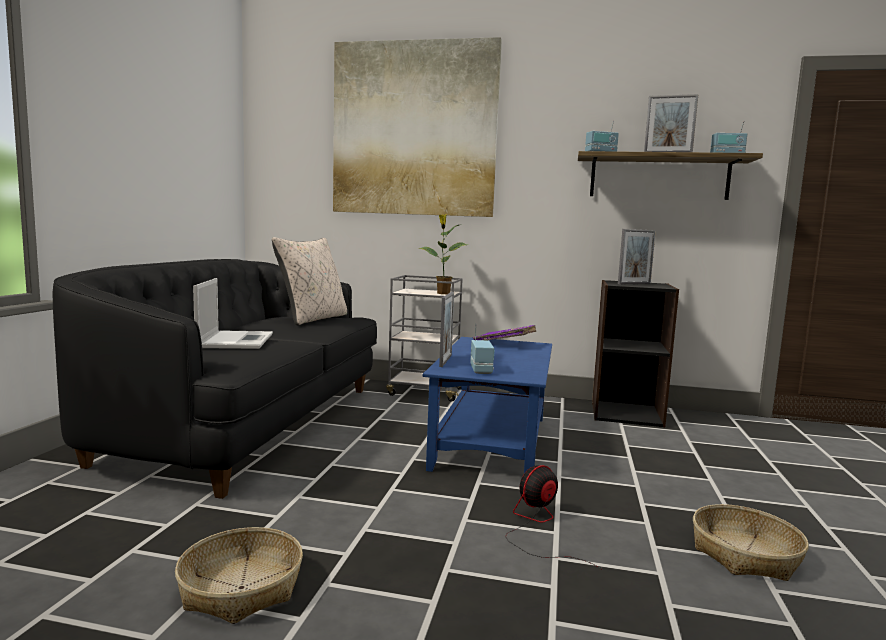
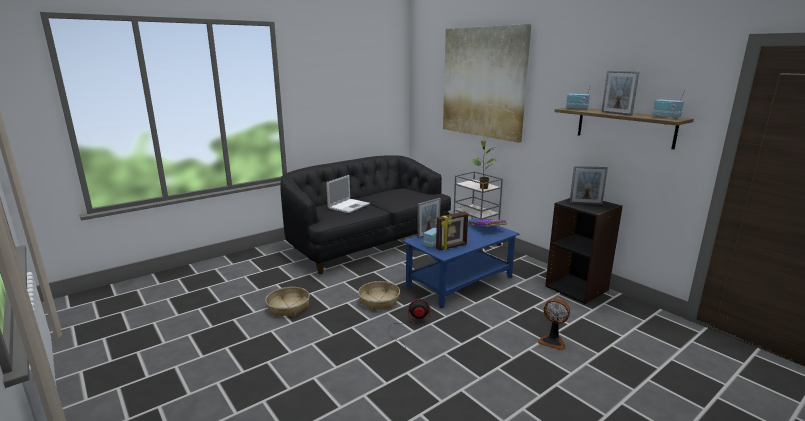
camera: 40 degrees right, 10 degrees up
beige pillow [272,237,347,326] -> none
basket [693,504,809,581] -> basket moved to [358,281,400,311]
none -> picture frame [436,212,468,251]
none -> fan [537,298,570,350]

